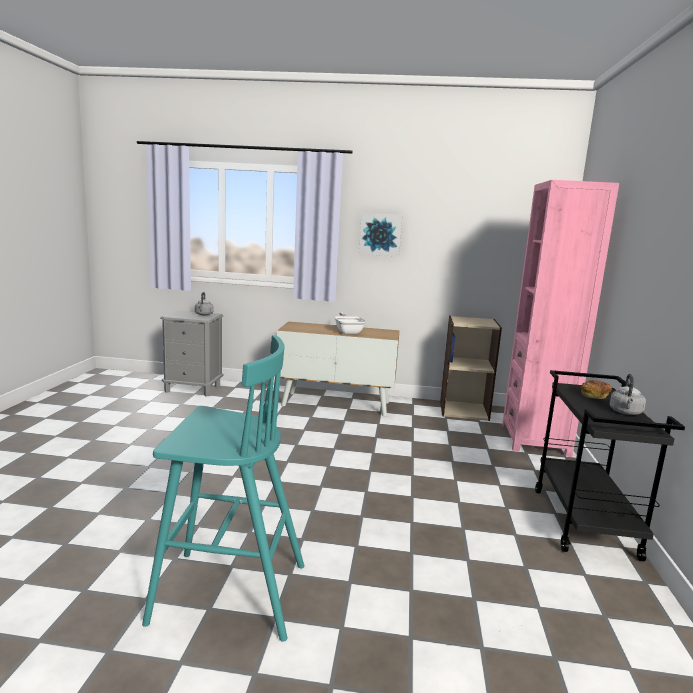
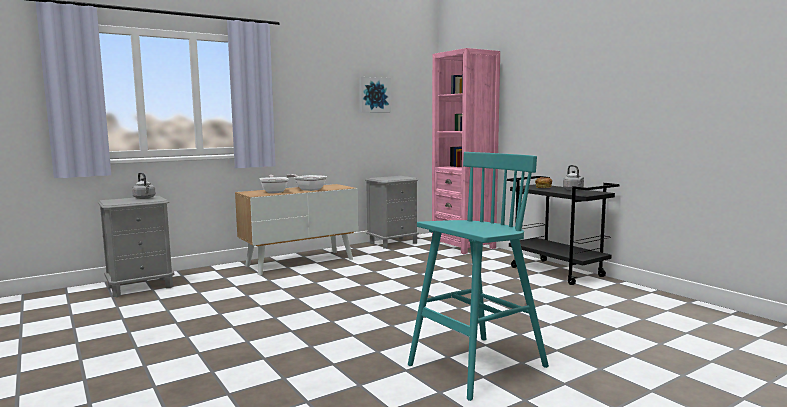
camera: 40 degrees left, 5 degrees down
picture [359,213,403,257] -> picture moved to [359,77,391,113]
beige bookcase [440,316,502,421] -> grey nightstand [365,176,419,249]
none -> frying pan [259,175,288,193]

